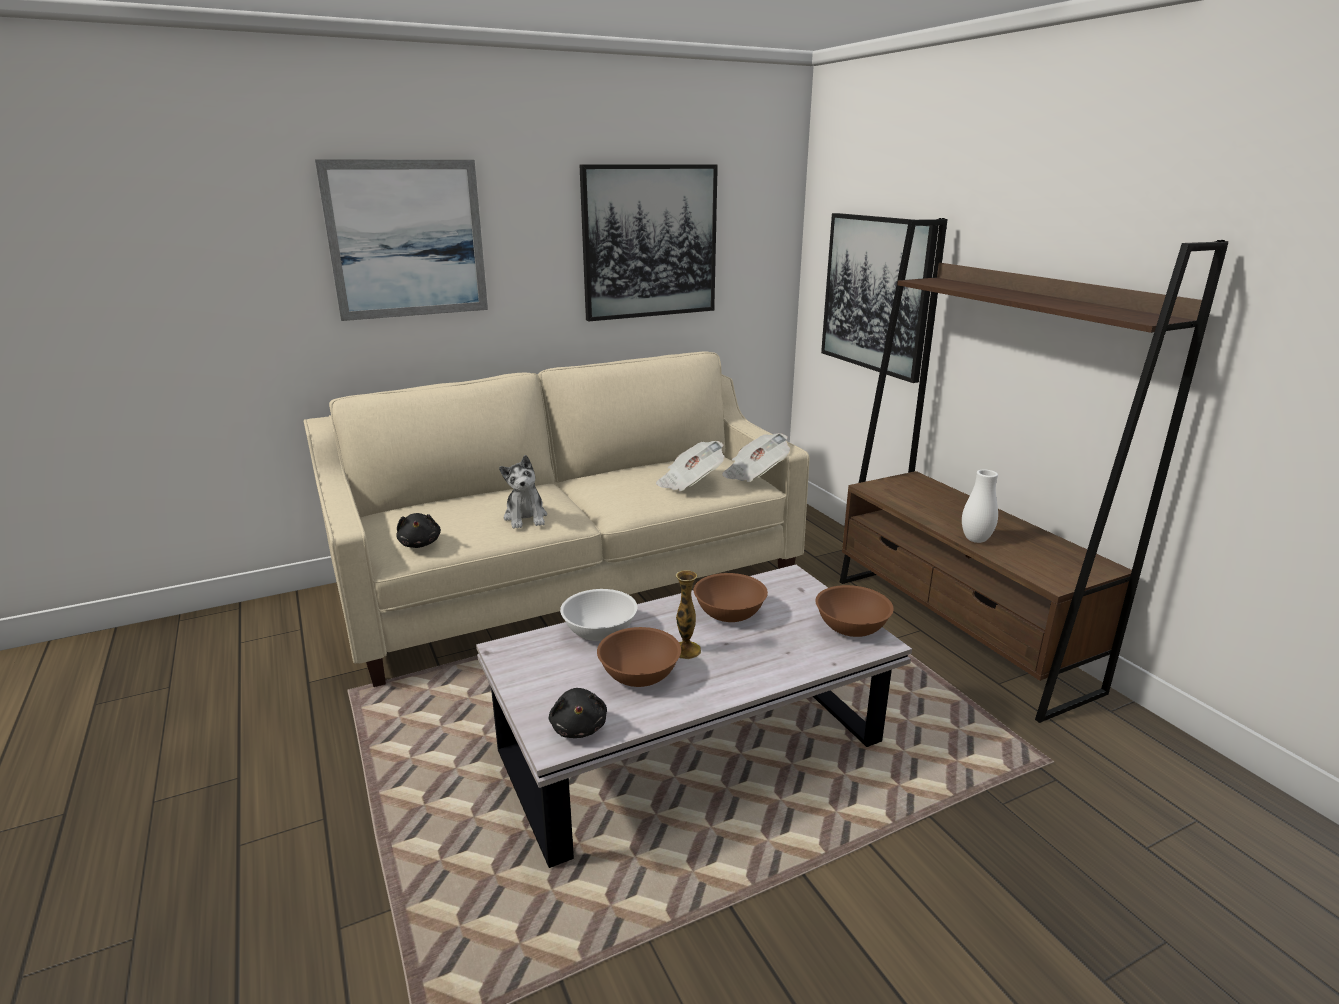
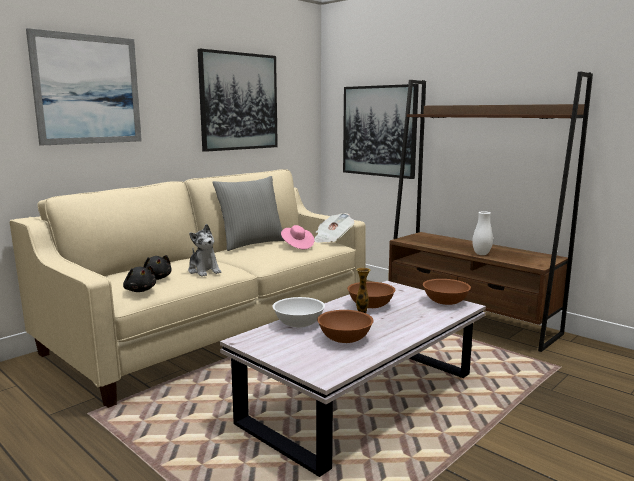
camera: 20 degrees left, 10 degrees down
black plush toy [549,688,607,738] -> black plush toy moved to [143,255,171,280]
newspaper [656,441,725,491] -> pink hat [281,225,314,250]
none -> grey pillow [212,176,285,251]

